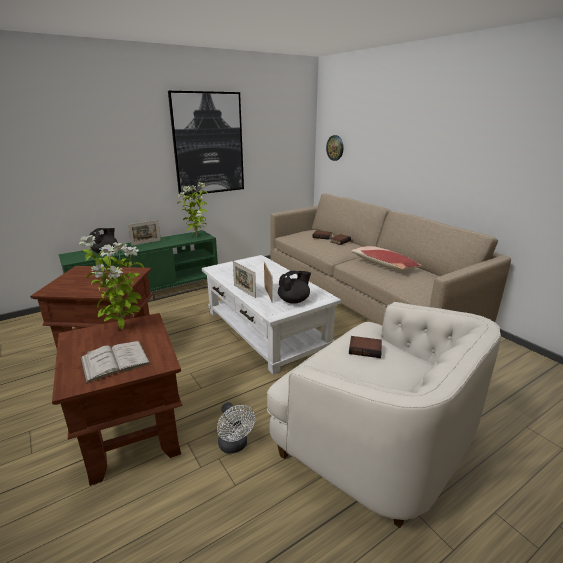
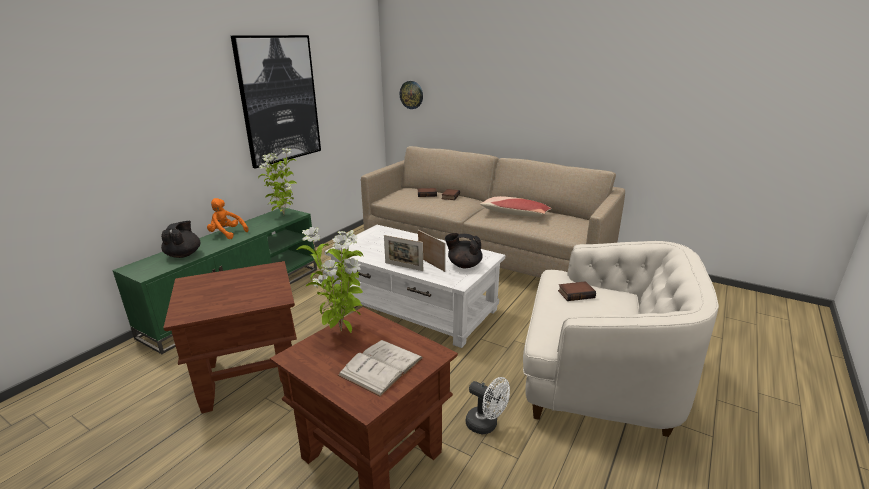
camera: 25 degrees left, 0 degrees up
picture frame [128,220,161,246] -> orange plush toy [207,198,248,239]
black teapot [278,271,311,304] -> black teapot turned 105 degrees counterclockwise [445,233,483,268]

